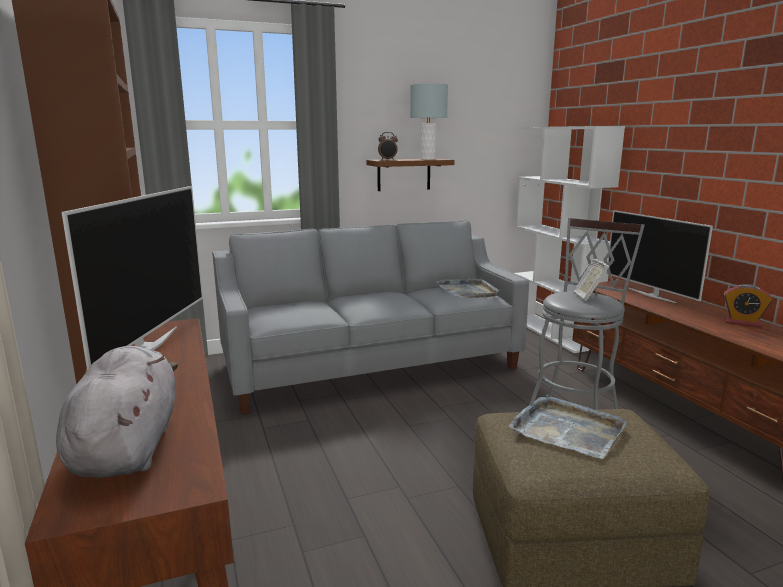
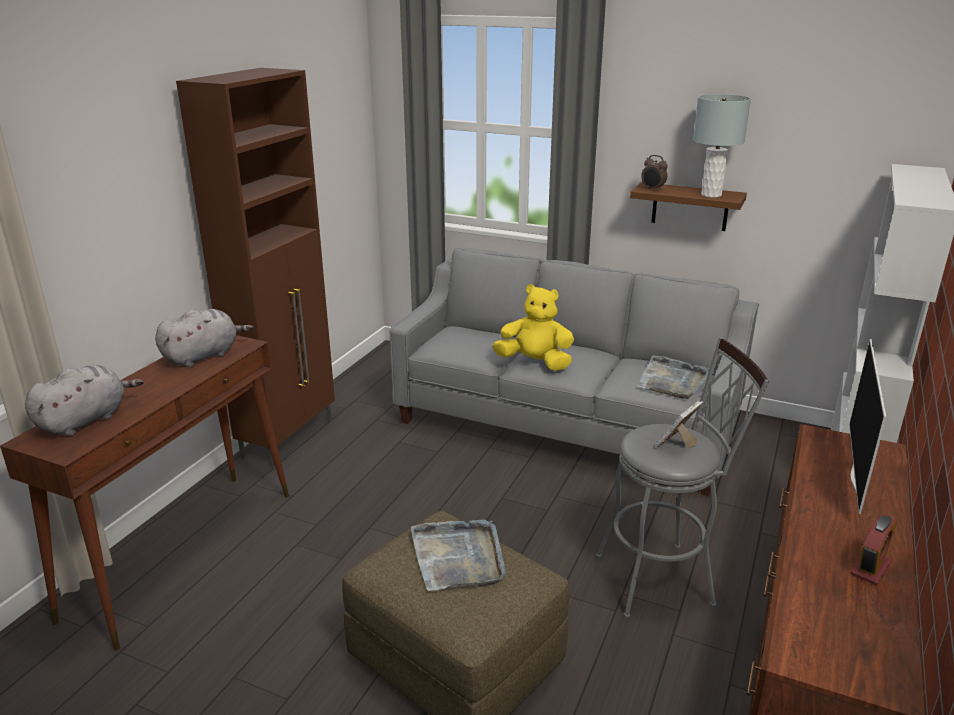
camera: 45 degrees right, 10 degrees up
television [62,186,203,371] -> grey plush toy [155,309,253,367]
alarm clock [724,284,772,328] -> alarm clock turned 120 degrees counterclockwise [851,515,897,585]
none -> yellow plush toy [492,284,574,371]

